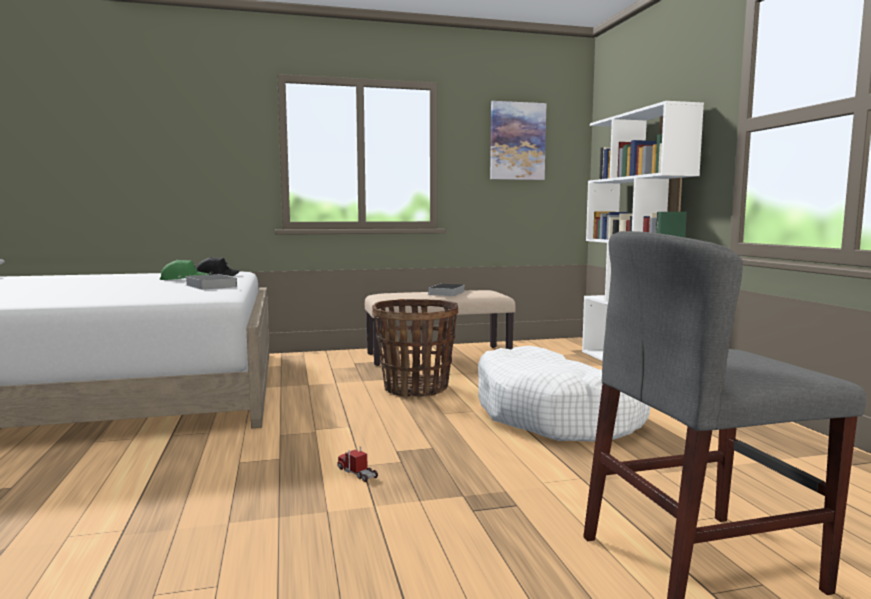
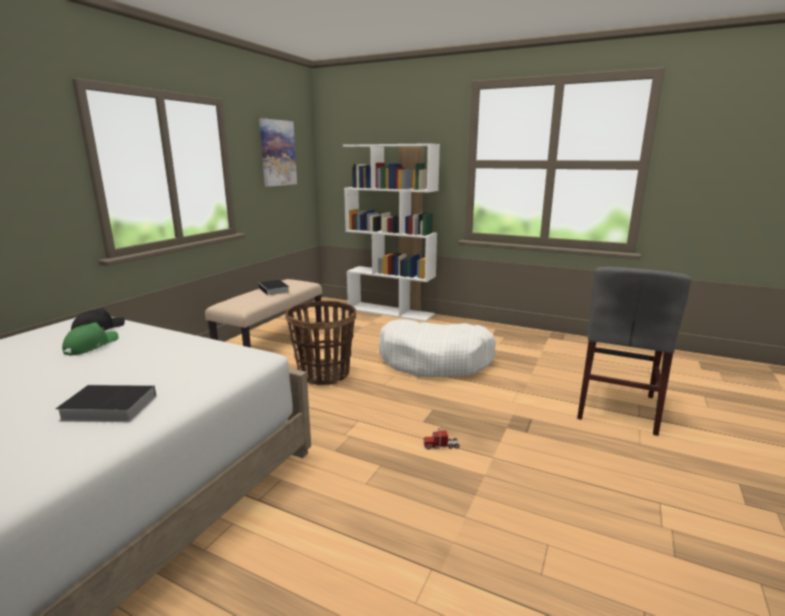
camera: 50 degrees left, 10 degrees up
book [185,274,237,290] -> book moved to [56,385,156,422]

